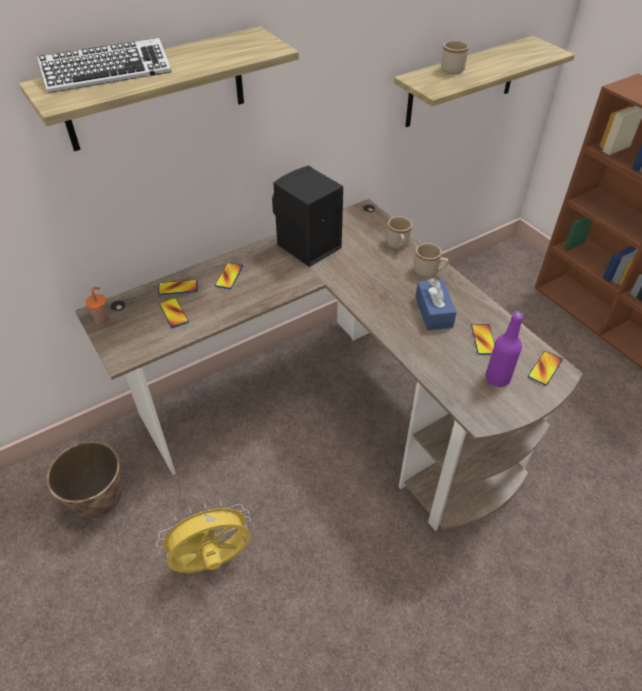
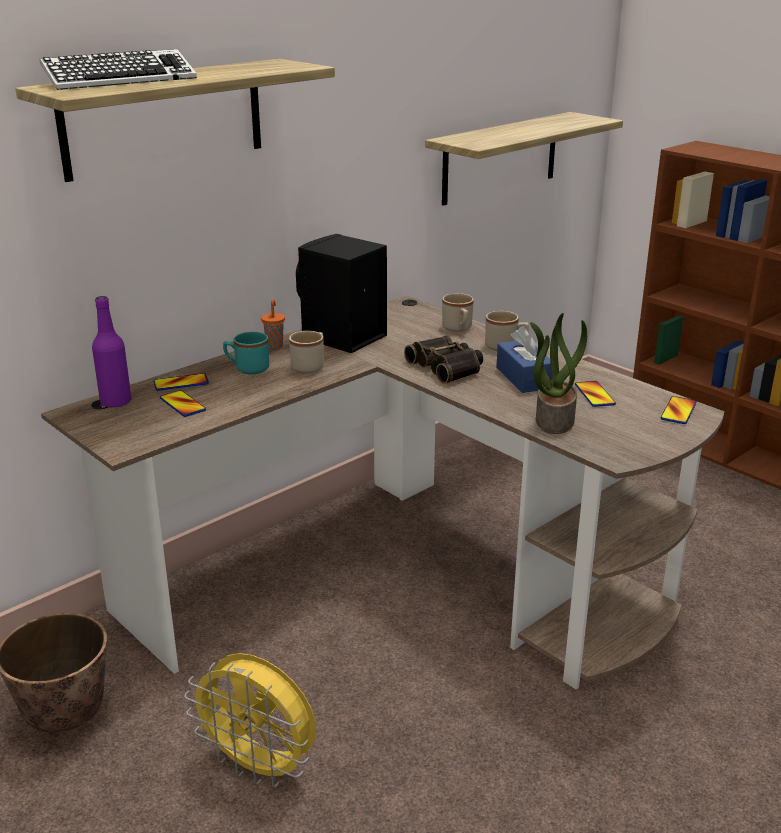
camera: 10 degrees left, 20 degrees down
orange cup [85,287,109,325] -> orange cup moved to [261,299,285,349]
yellow fan [156,501,251,573] -> yellow fan turned 120 degrees counterclockwise [184,653,316,788]
phone [215,262,243,289] -> turquoise mug [223,332,269,375]
beige mug [441,40,469,74] -> beige mug moved to [289,331,324,373]
purple bottle [486,311,524,387] -> purple bottle moved to [92,296,131,408]
none -> binoculars [404,336,483,384]
none -> potted plant [530,313,587,434]

